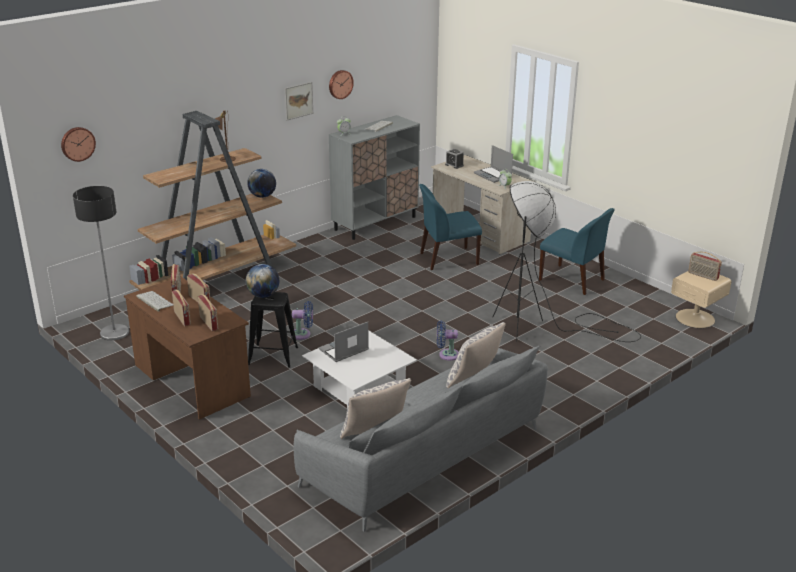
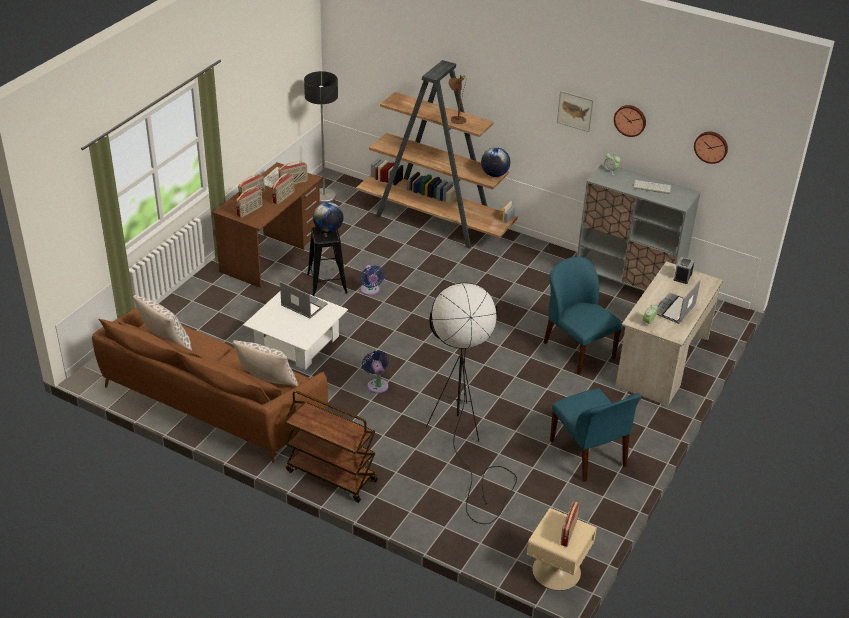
camera: 70 degrees right, 10 degrees up
wall clock [61,127,96,162] -> wall clock moved to [694,132,728,164]
grey sofa [294,346,548,532] -> brown sofa [92,308,328,463]
blue chair [539,208,615,295] -> blue chair turned 45 degrees counterclockwise [550,388,641,481]
none -> brown cart [284,390,378,503]

